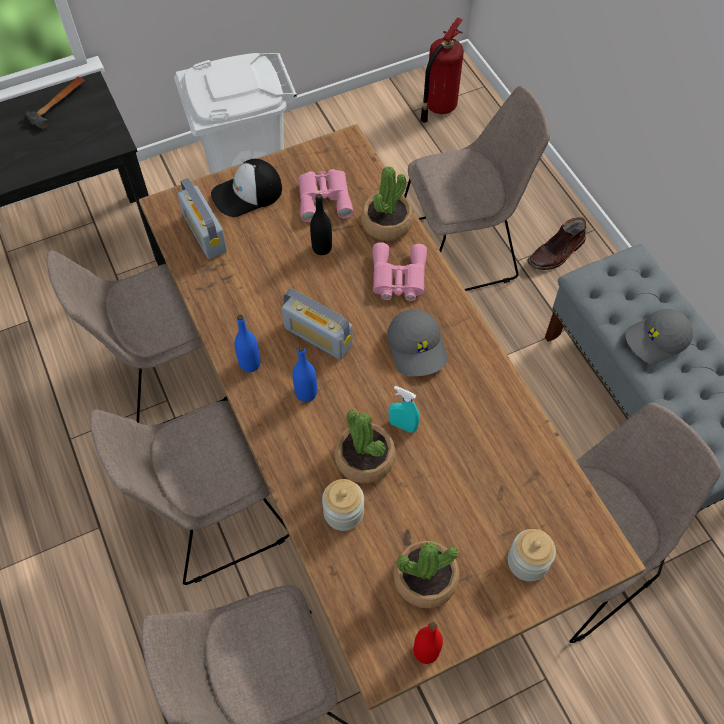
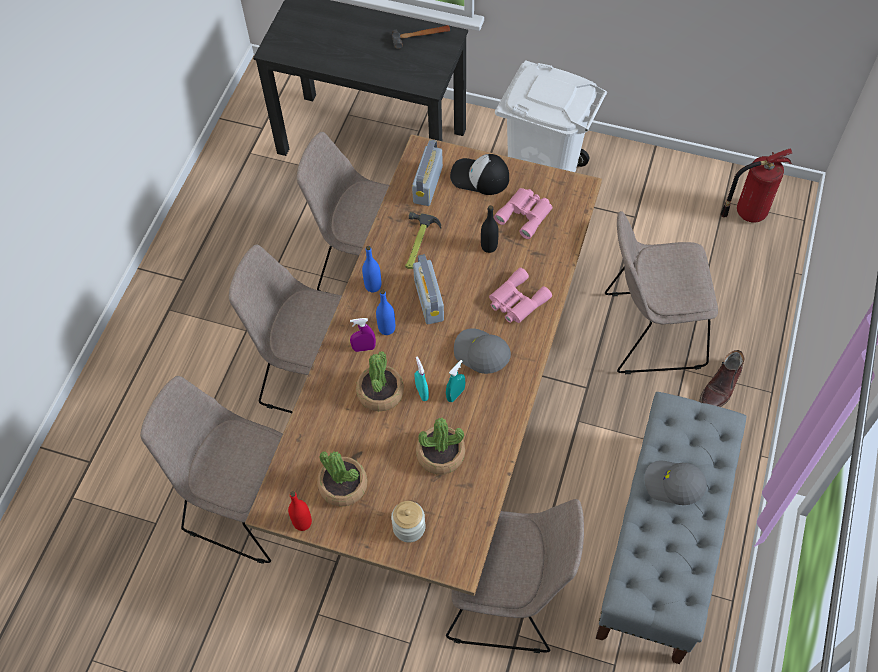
camera: 45 degrees right, 0 degrees up
jar [322,479,364,531] -> none
potted plant [361,166,413,241] -> potted plant moved to [416,418,465,474]
grey cap [387,309,448,376] -> grey cap turned 105 degrees clockwise [454,328,511,374]
beige chair [404,86,550,291] -> beige chair turned 150 degrees clockwise [605,211,718,374]
brown boot [527,217,586,270] -> brown boot turned 60 degrees counterclockwise [699,350,744,407]
none -> purple spray bottle [350,318,376,352]
none -> hammer [405,212,441,269]
none -> turquoise spray bottle [446,360,465,402]

